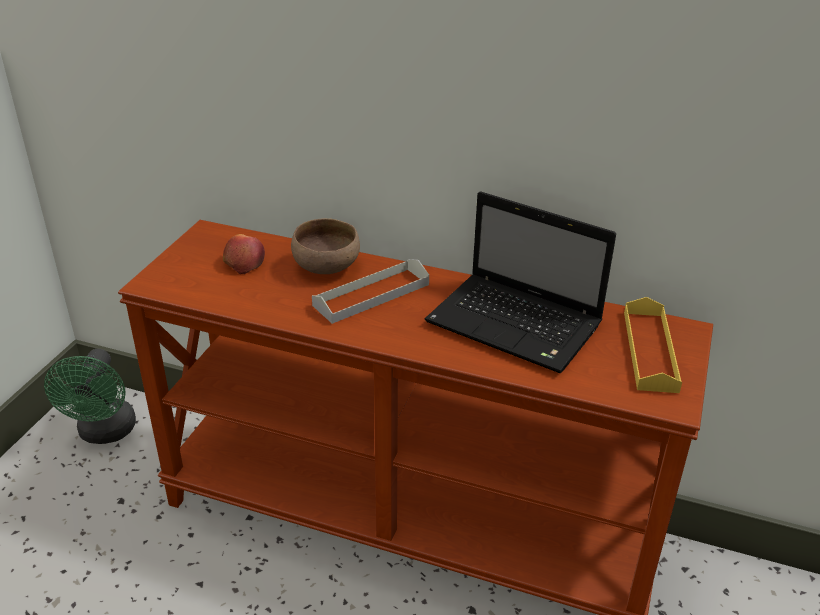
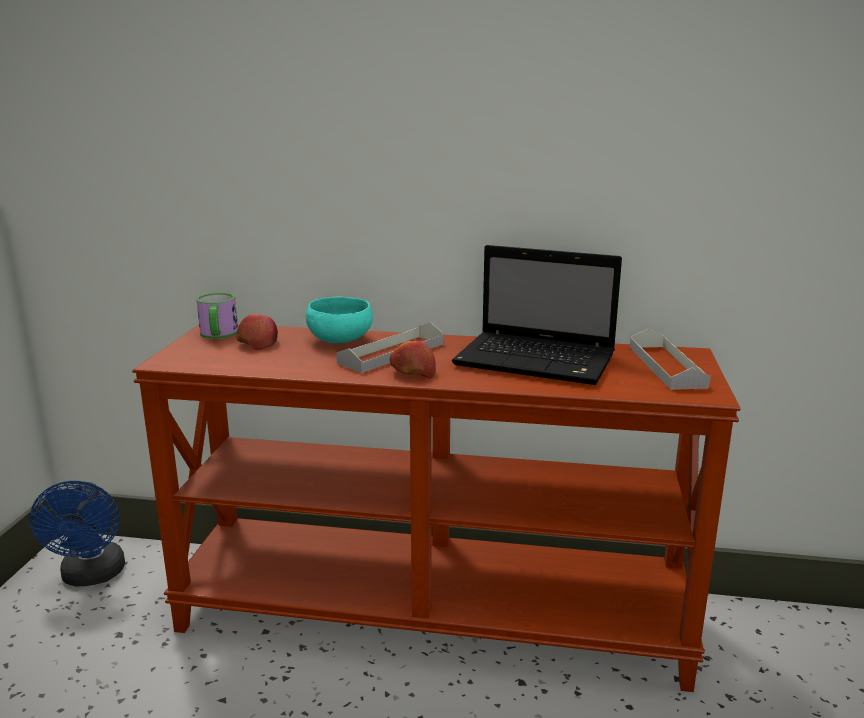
camera: 10 degrees left, 15 degrees down
green fan [44,349,136,444] -> blue fan [30,481,125,586]
brown bowl [291,218,360,274] -> turquoise bowl [306,297,373,343]
yellow tray [624,297,682,393] -> grey tray [630,328,711,390]
none -> mug [196,293,238,339]
none -> apple [390,341,436,379]

